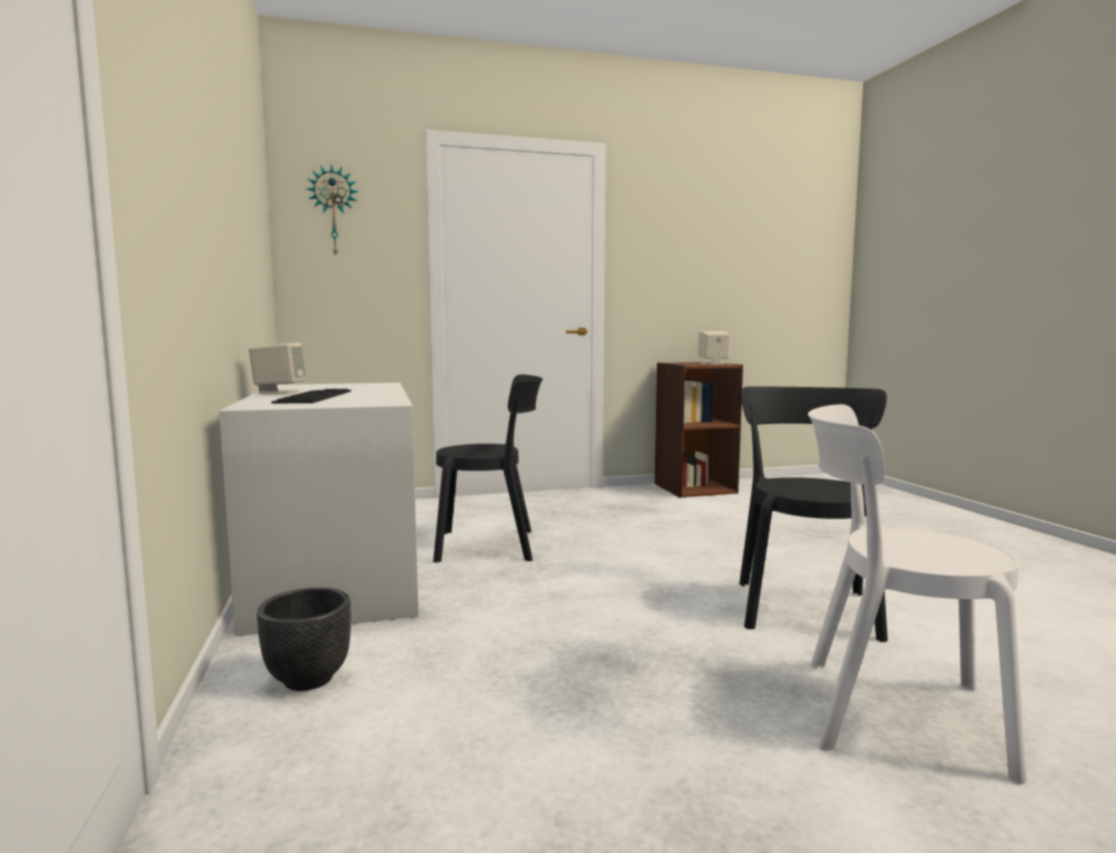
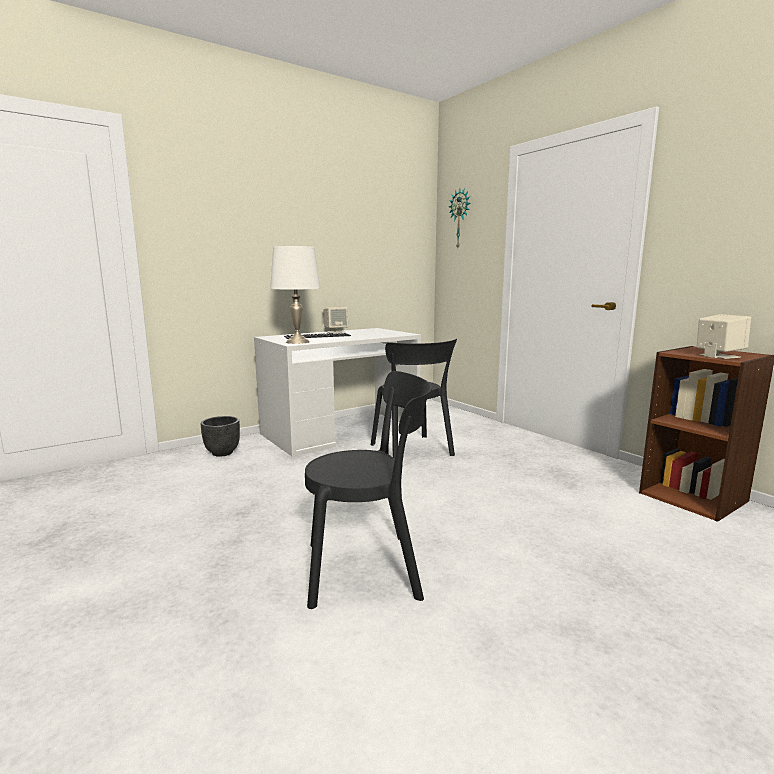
camera: 70 degrees right, 5 degrees up
white chair [808,404,1027,784] -> none
none -> white table lamp [270,246,321,344]

